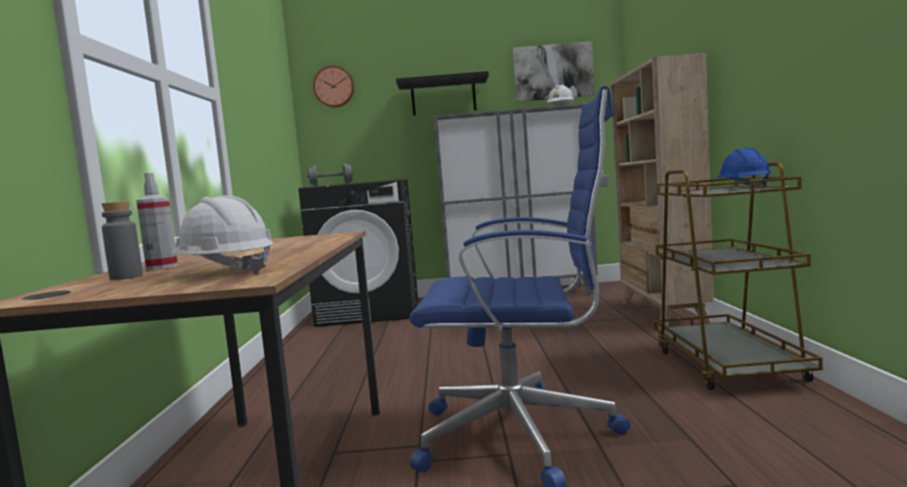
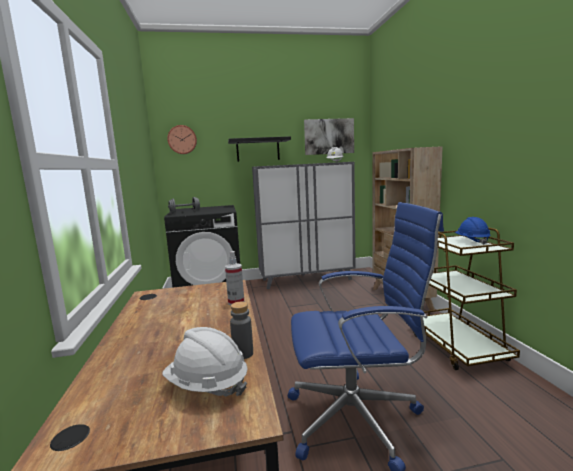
camera: 10 degrees left, 5 degrees up
grey bottle [102,201,143,280] -> grey bottle moved to [230,302,253,359]
spray bottle [136,173,178,270] -> spray bottle moved to [225,251,244,305]

